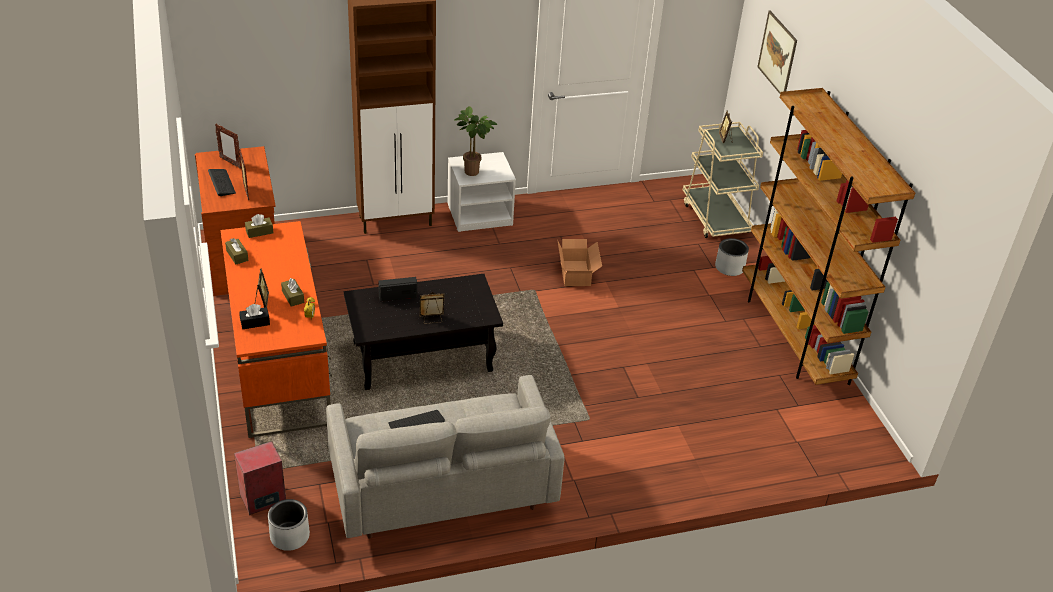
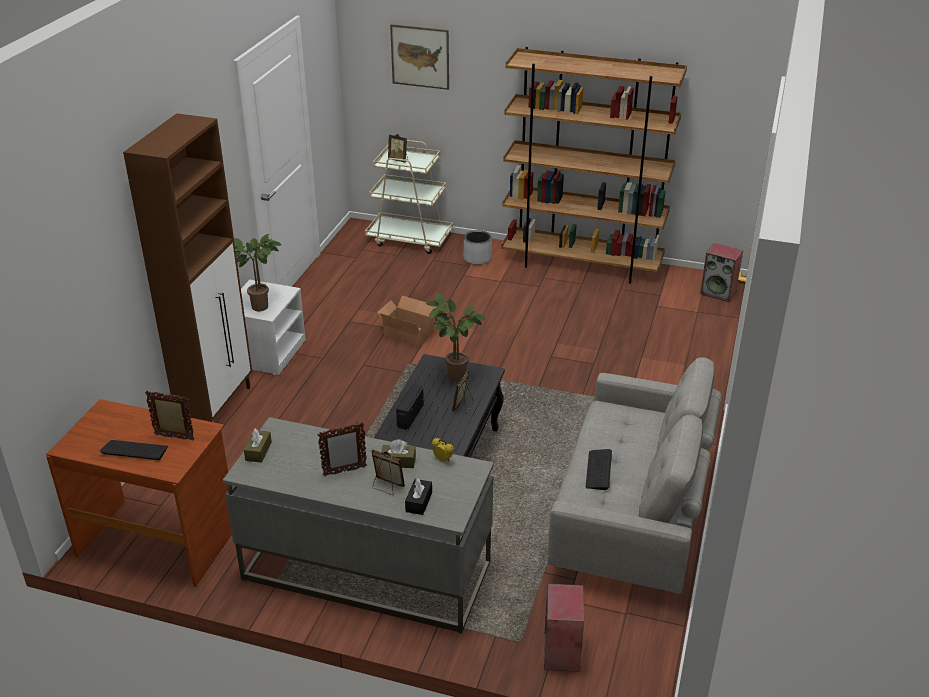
camera: 55 degrees left, 5 degrees down
picture frame [215,124,241,169] -> picture frame moved to [317,422,367,476]
orange desk [221,221,332,438] -> grey desk [223,417,494,634]
brown tissue box [225,238,249,265] -> none
grey planter [268,499,310,551] -> none
none -> potted plant [426,293,486,382]
none -> speaker [700,243,743,302]

